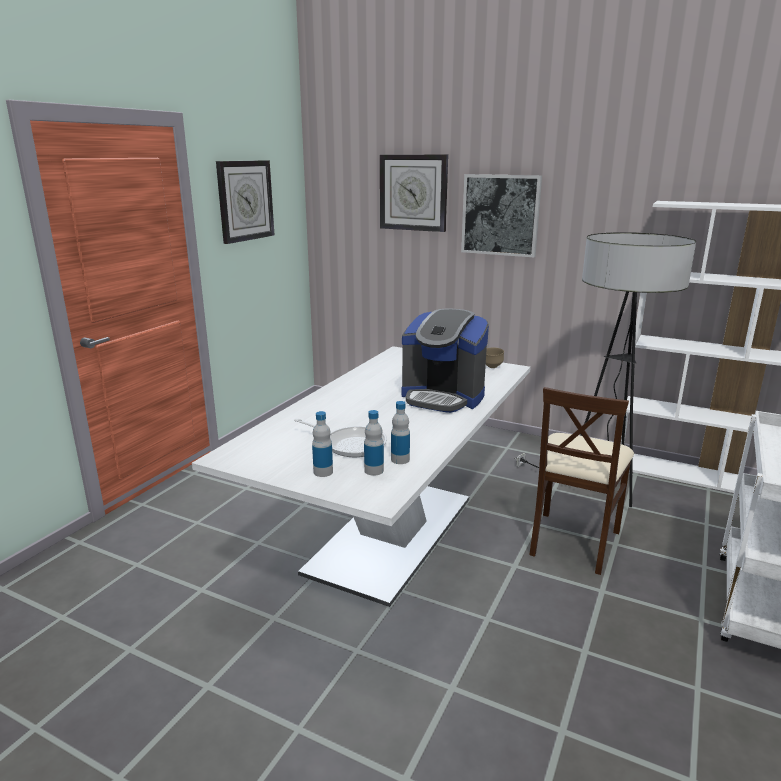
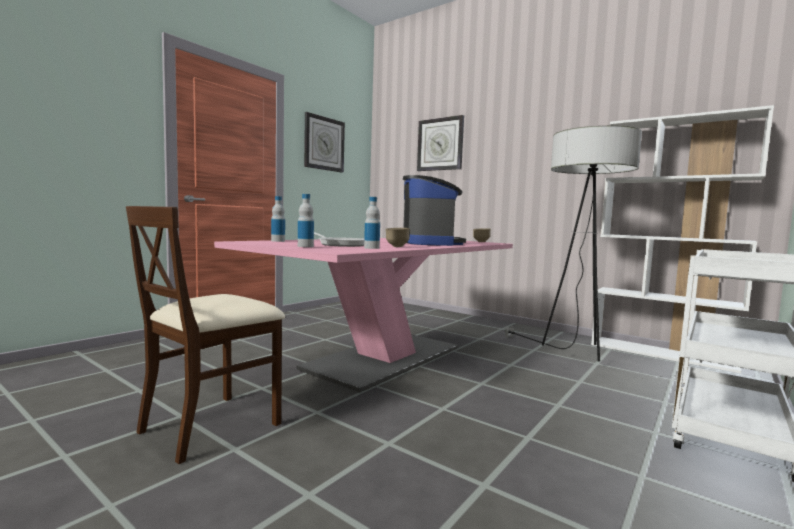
camera: 10 degrees right, 15 degrees down
white dining table [192,346,531,607] -> pink dining table [214,238,513,392]
bottle [364,410,384,476] -> bottle moved to [271,196,285,242]
coffee machine [402,309,489,413] -> coffee machine turned 135 degrees counterclockwise [403,175,466,246]
picture [461,174,542,257] -> none
beige chair [529,387,634,575] -> beige chair moved to [126,206,285,464]
none -> brown bowl [385,228,410,247]

